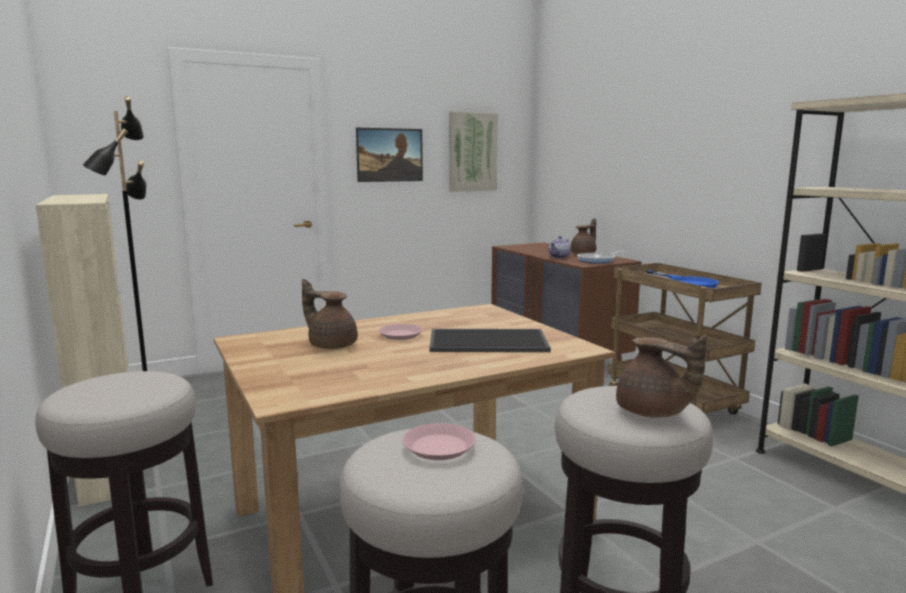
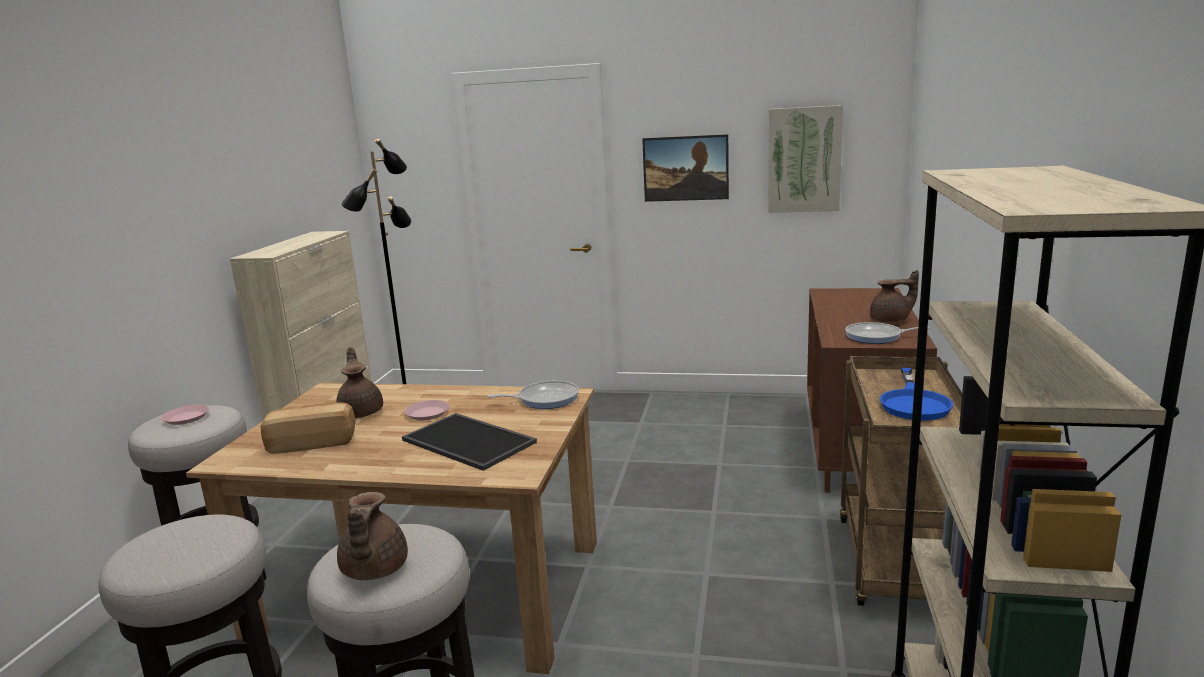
camera: 40 degrees right, 5 degrees up
pink plate [402,423,476,460] -> pink plate moved to [161,405,209,425]
teapot [549,236,571,259] -> none
none -> bread [261,402,355,454]
none -> frying pan [487,381,579,409]

